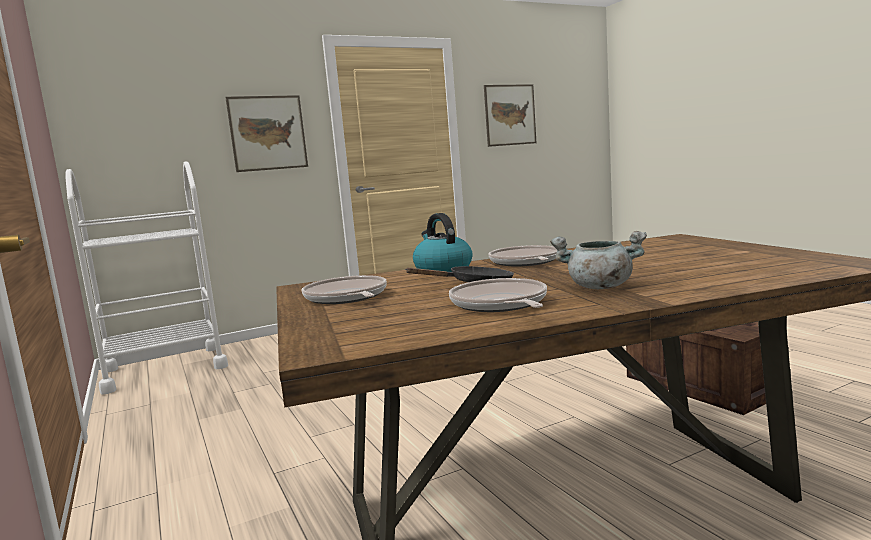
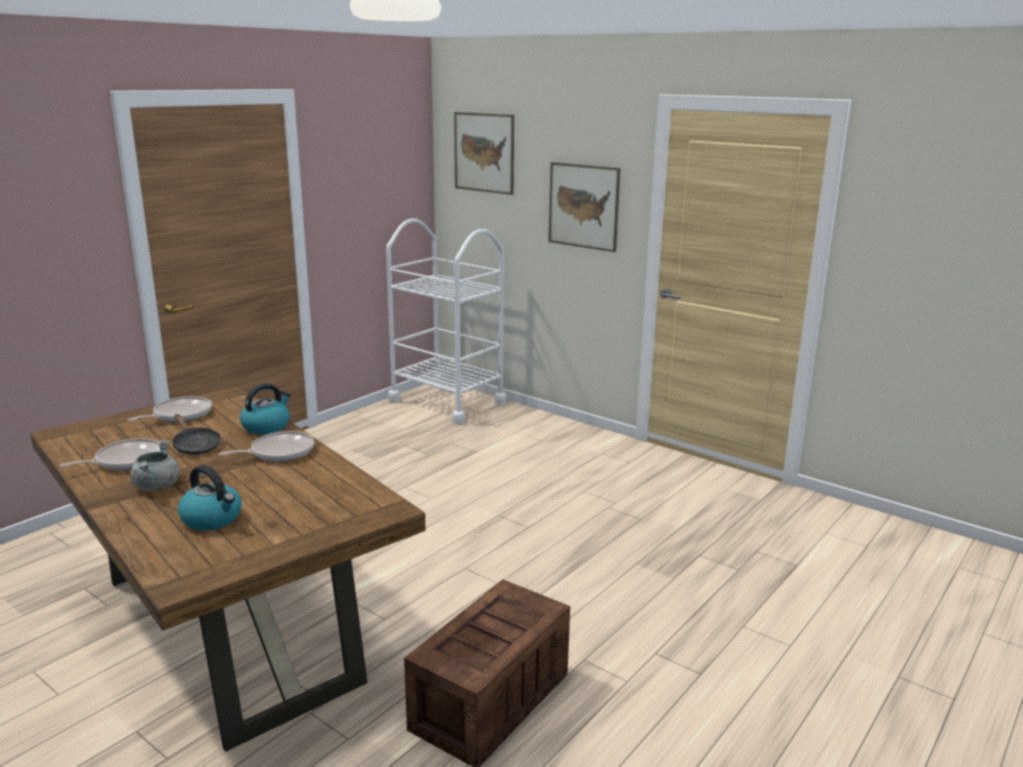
camera: 65 degrees right, 10 degrees up
picture [484,84,536,147] -> picture moved to [454,112,514,195]
none -> kettle [178,465,242,530]

